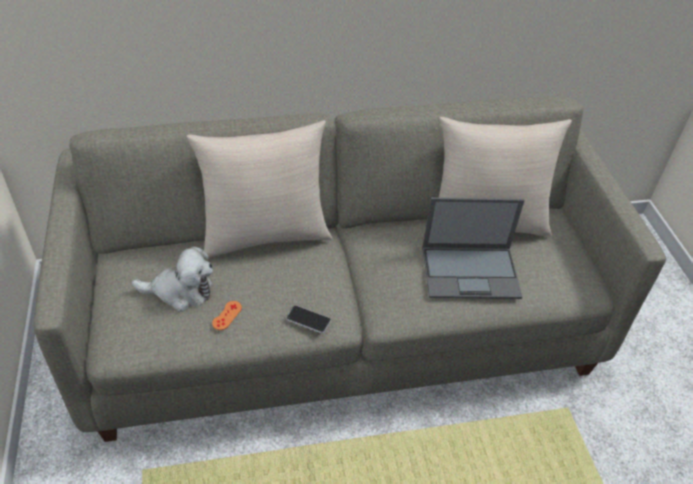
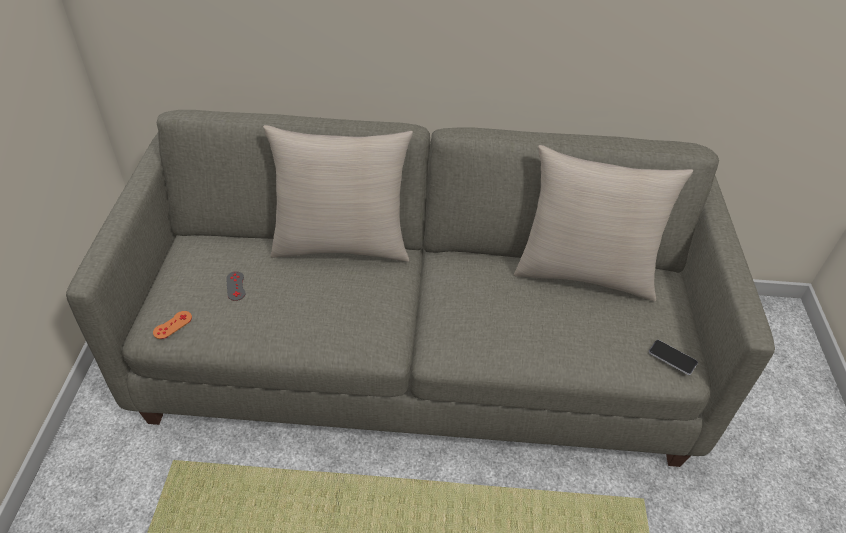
camera: 15 degrees right, 0 degrees up
plush toy [132,246,213,312] -> grey game controller [226,271,246,301]
orange game controller [212,301,242,330] -> orange game controller moved to [153,311,192,339]
phone [286,305,331,333] -> phone moved to [648,340,698,375]
laptop [422,197,525,299] -> none

